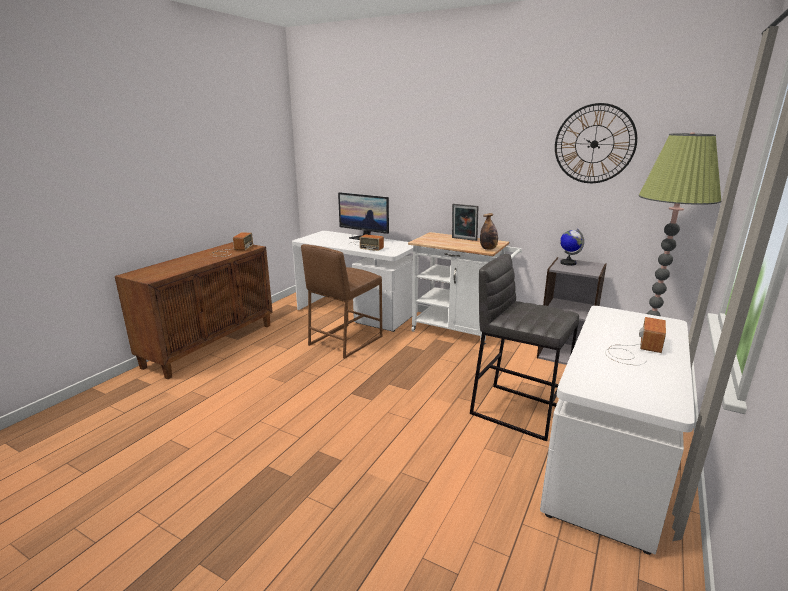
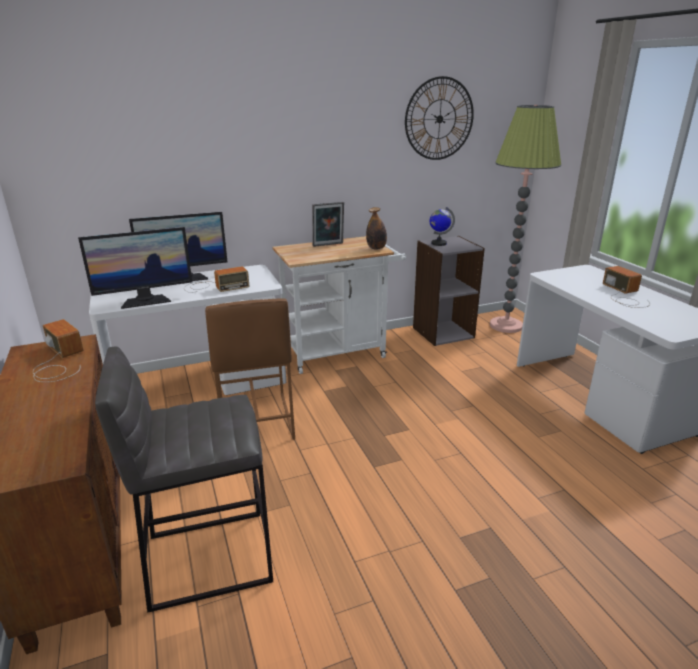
camera: 50 degrees left, 5 degrees up
grey stool [470,254,579,441] -> grey stool moved to [95,346,273,613]
none -> monitor [78,227,192,309]

